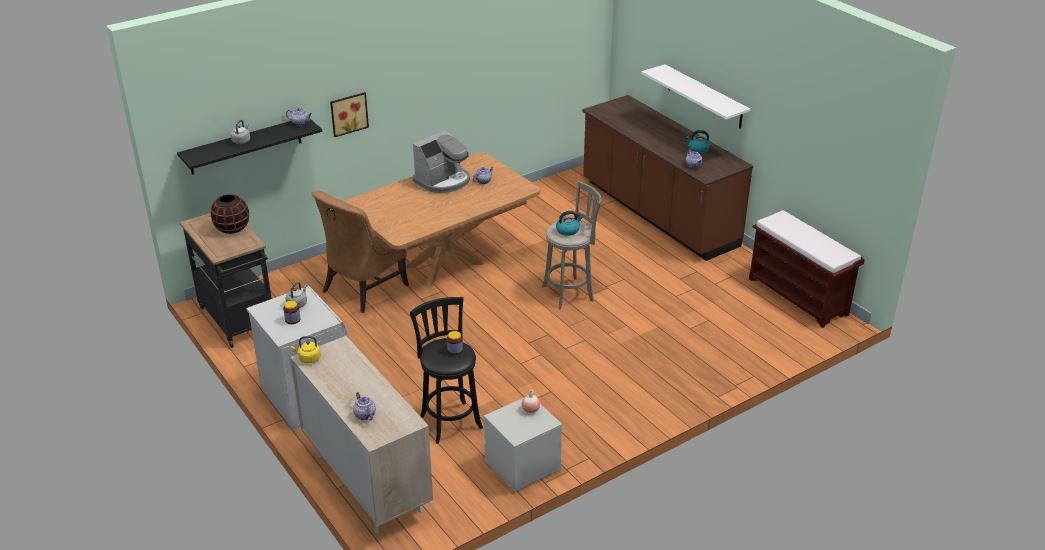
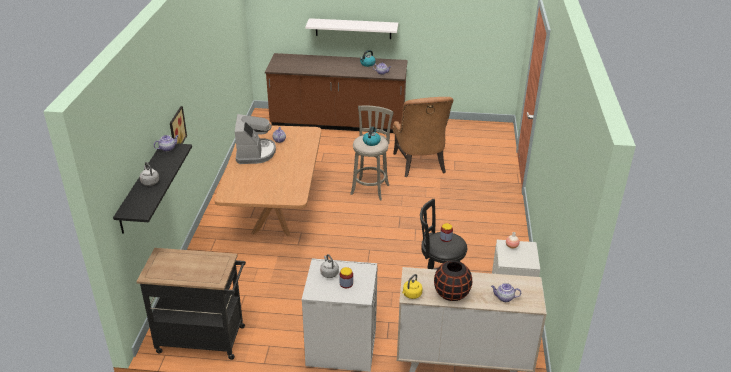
camera: 50 degrees left, 0 degrees up
black vase [211,194,249,234] -> black vase moved to [434,261,472,301]
brown chair [311,190,409,313] -> brown chair moved to [393,97,453,177]
brown bench [749,210,865,328] -> none

